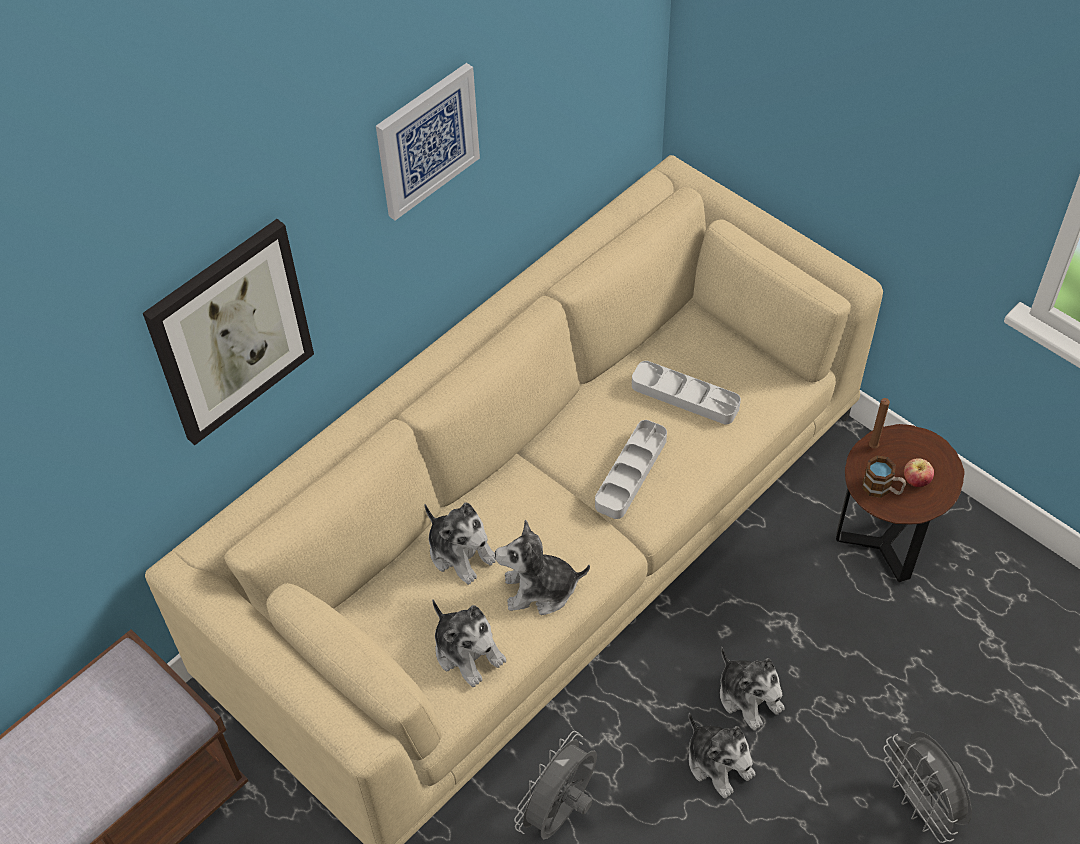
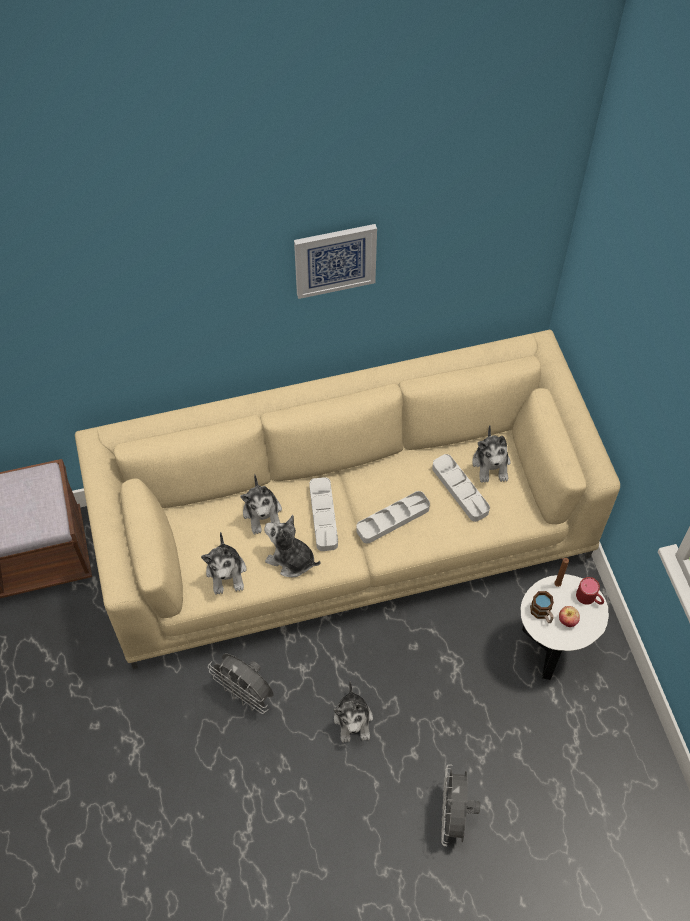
camera: 30 degrees right, 5 degrees up
picture [143,219,314,445] -> none
grey fan [514,731,597,839] -> grey fan turned 120 degrees counterclockwise [208,653,274,714]
plush toy [720,647,785,730] -> plush toy moved to [472,425,511,483]
brown side table [836,424,965,582] -> white side table [521,574,609,680]
none -> grey tray [309,477,338,551]
none -> red mug [576,577,604,605]

